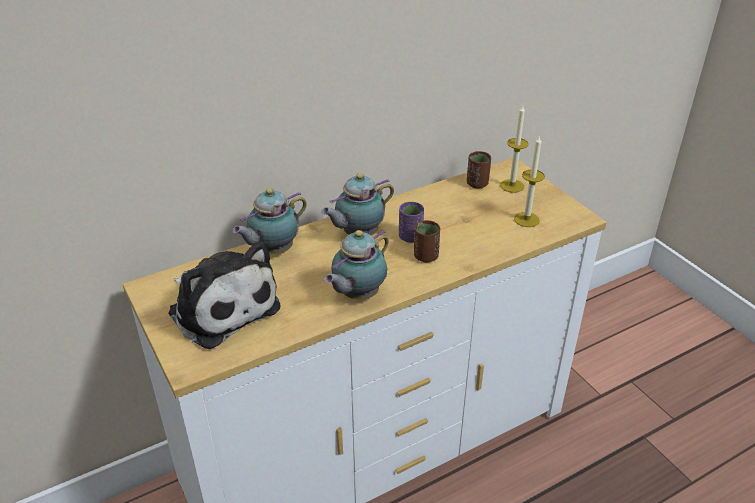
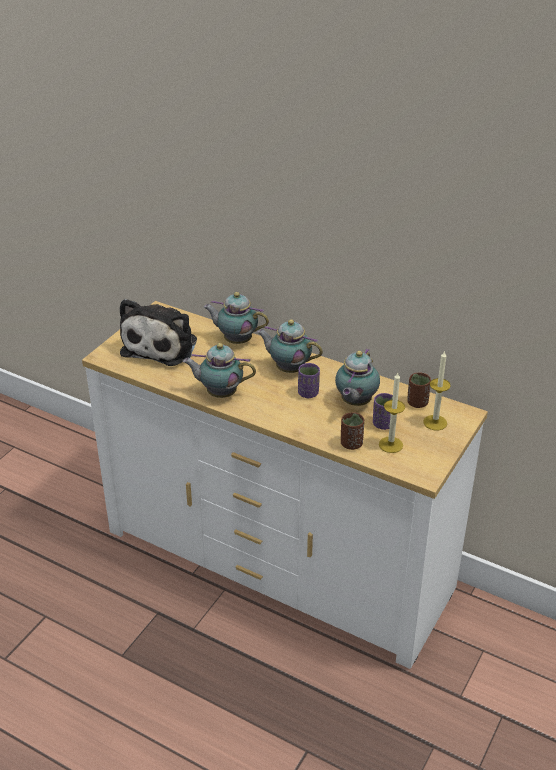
camera: 60 degrees right, 0 degrees up
brown cup [414,220,440,262] -> brown cup moved to [341,412,364,450]
none -> teapot [335,349,380,406]
none -> purple cup [373,393,393,430]

